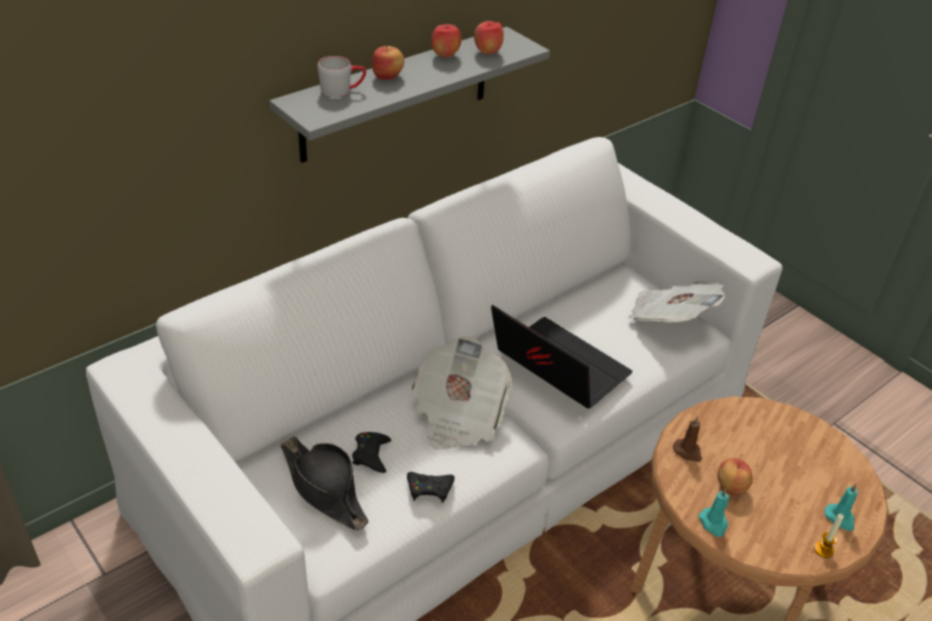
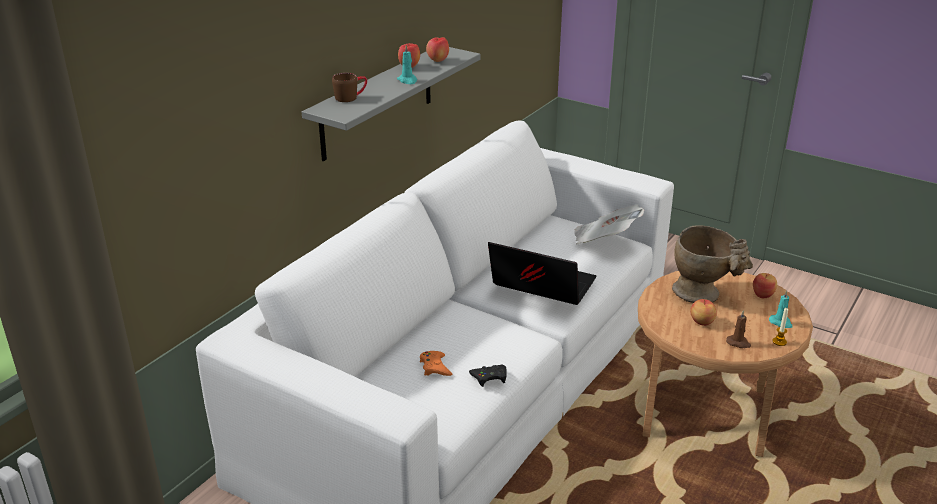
camera: 15 degrees left, 10 degrees down
black hat [281,436,369,530] -> none
grey mug [318,56,366,97] -> brown mug [332,73,367,102]
black game controller [352,432,391,473] -> orange game controller [420,351,452,376]
apple [372,46,404,80] -> apple moved to [753,273,777,298]
newspaper [412,336,512,450] -> none
brown candle [673,417,702,462] -> brown candle moved to [726,310,751,348]
turquoise candle [699,488,729,537] -> turquoise candle moved to [397,45,417,84]
none -> beige vase [672,225,753,303]

